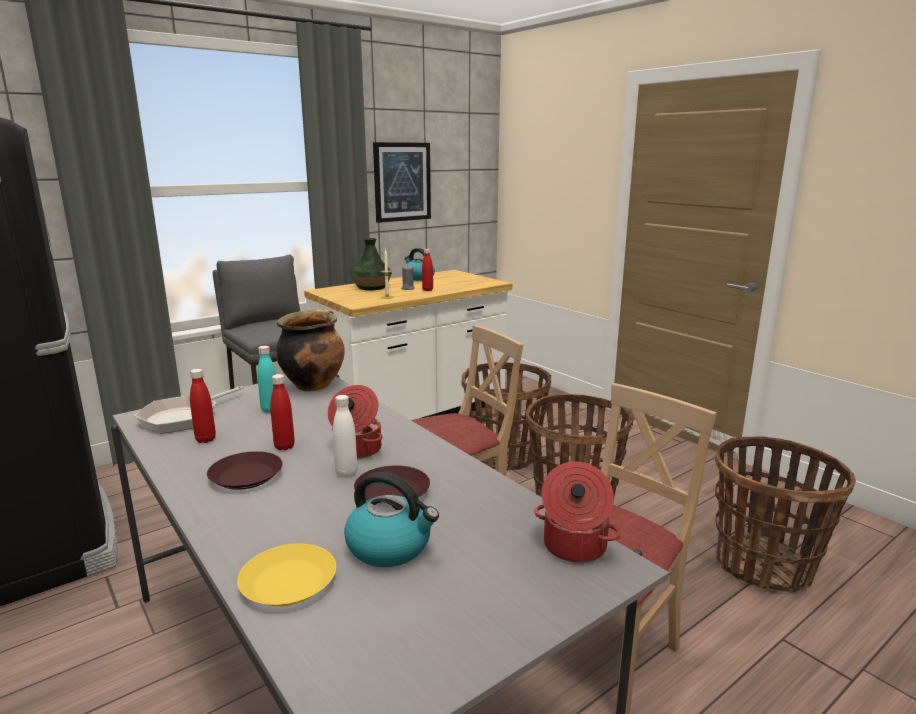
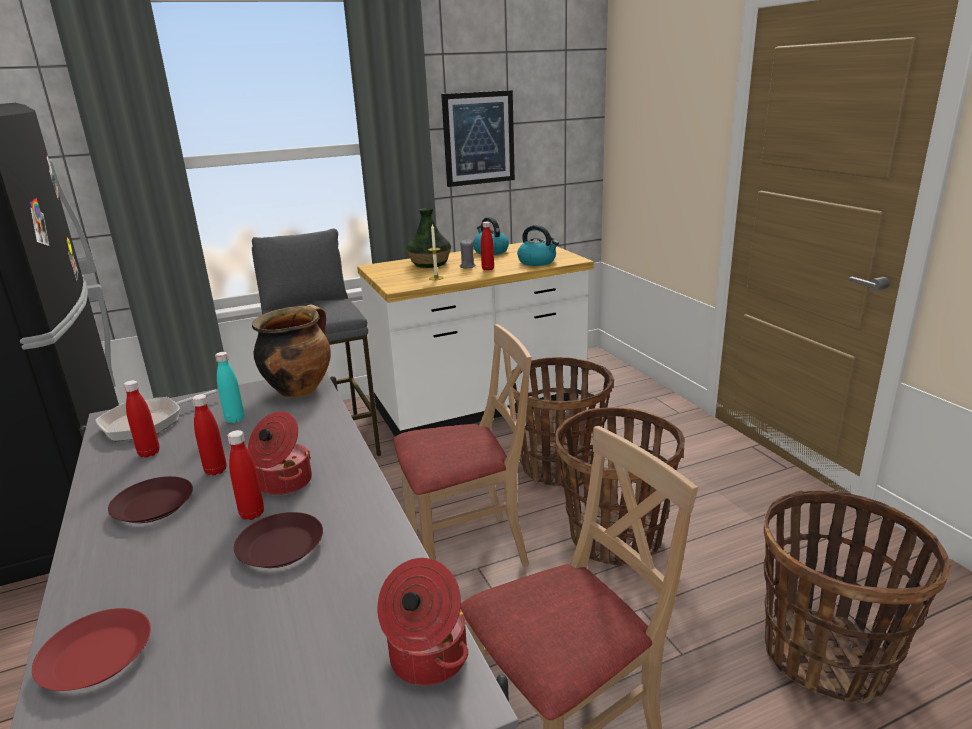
camera: 15 degrees right, 5 degrees up
yellow plate [237,544,336,606] -> red plate [32,608,151,691]
white bottle [333,395,357,478] -> red bottle [227,430,264,520]
kettle [344,472,439,567] -> kettle moved to [517,225,559,266]

